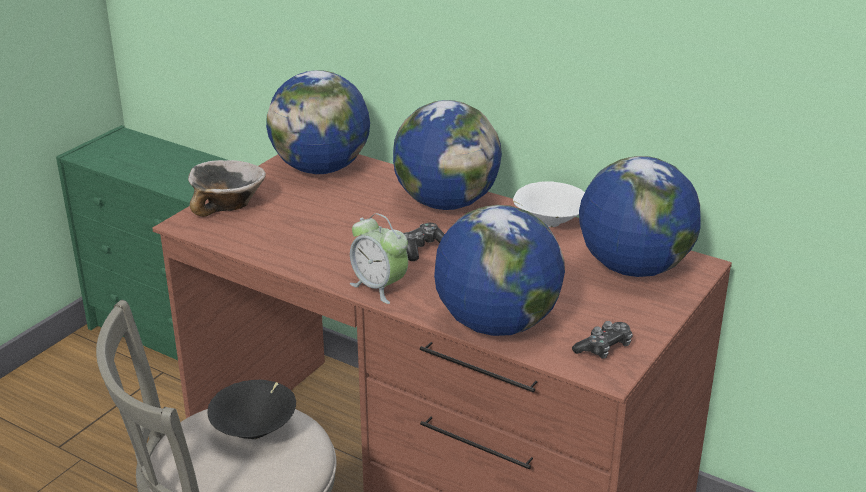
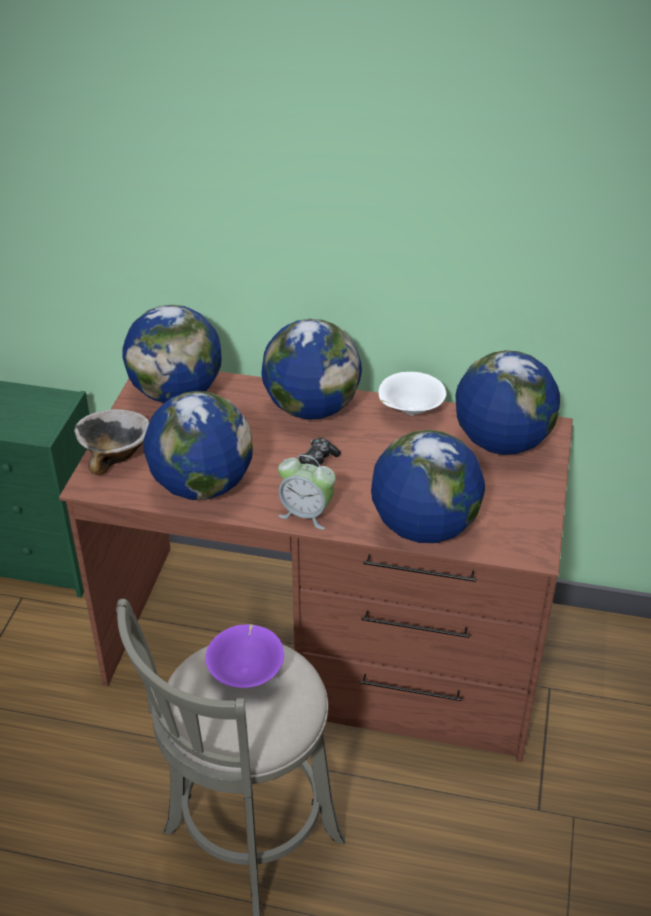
camera: 20 degrees left, 10 degrees up
black bowl [207,380,296,439] -> purple bowl [205,624,284,688]
game controller [572,321,633,359] -> none
none -> globe [143,391,253,500]

